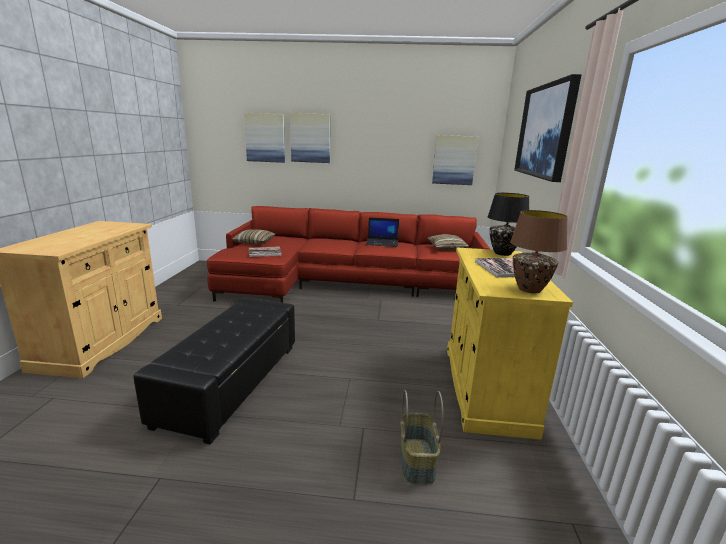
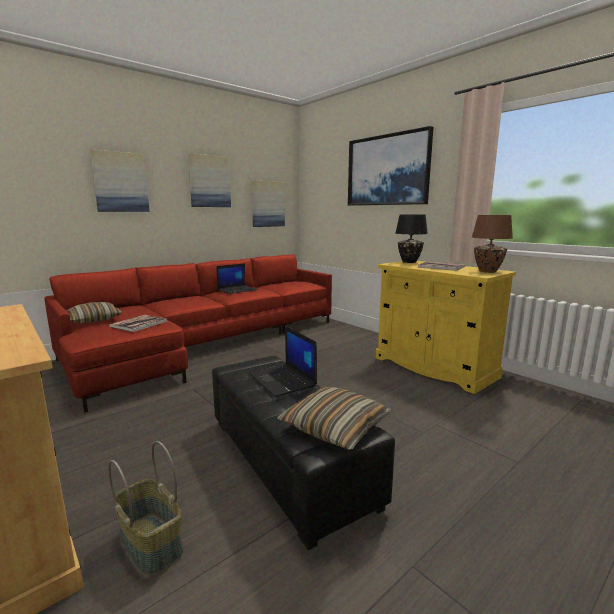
camera: 45 degrees left, 5 degrees down
picture [244,113,285,163] -> picture moved to [188,153,231,207]
basket [400,390,444,484] -> basket moved to [108,441,184,576]
pillow [427,234,469,250] -> pillow moved to [277,387,391,450]
none -> laptop [249,326,317,397]

